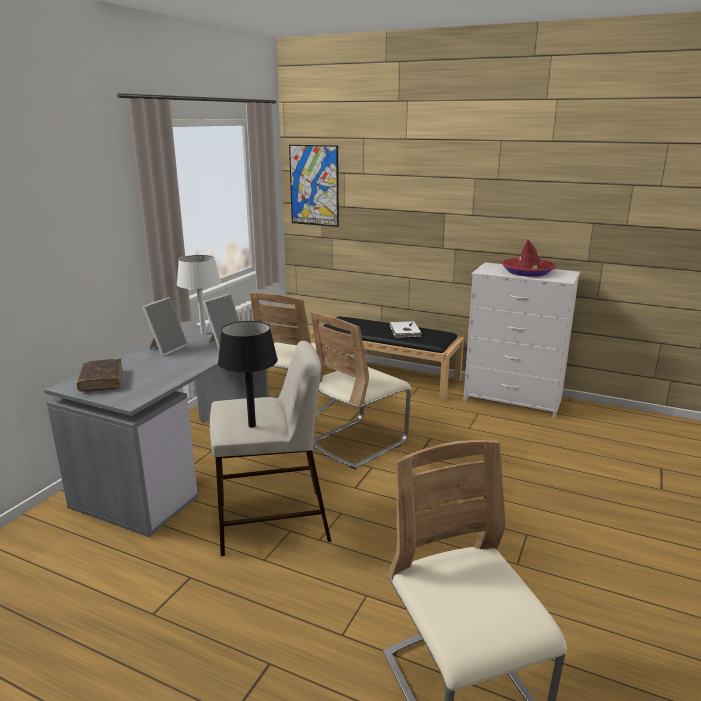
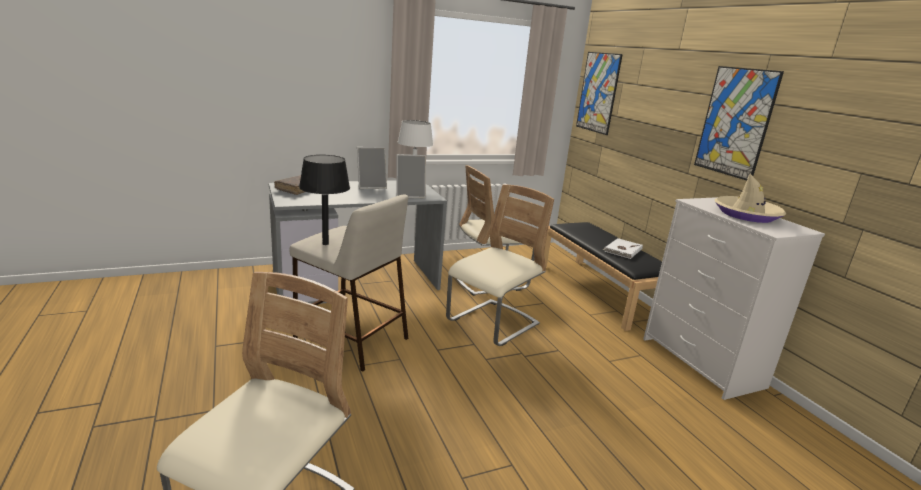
camera: 40 degrees right, 0 degrees up
beige chair [311,312,411,469] -> beige chair turned 135 degrees clockwise [446,184,554,346]
red hat [501,239,556,277] -> beige hat [714,174,787,223]
none -> picture [694,66,784,181]

